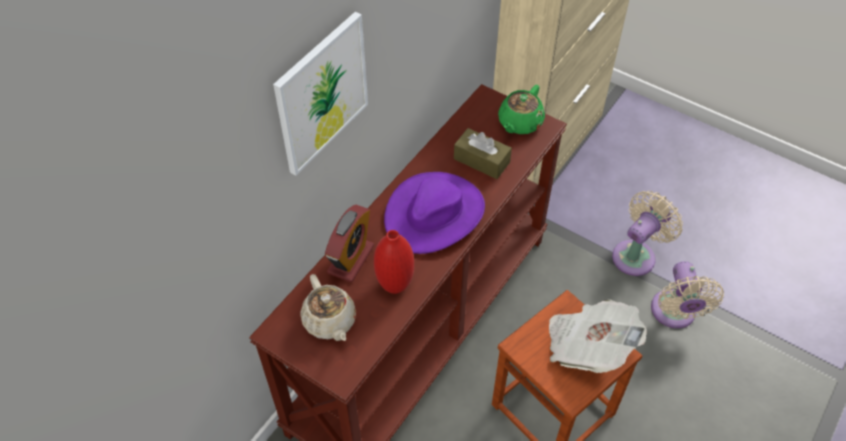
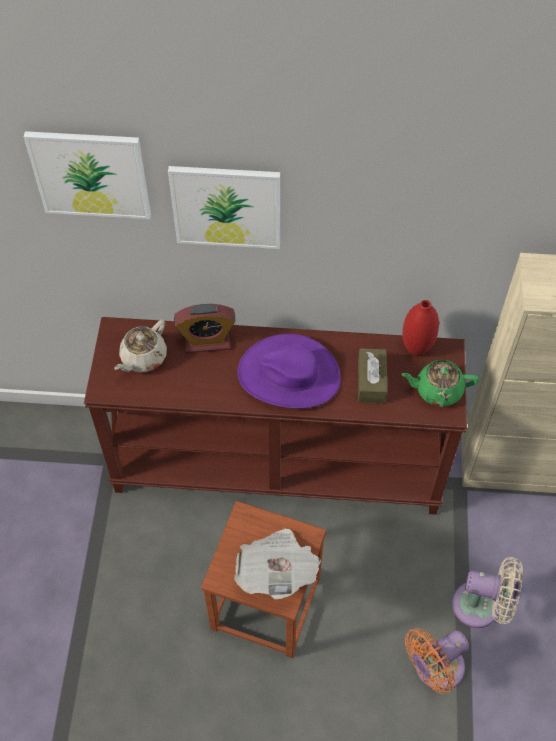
camera: 60 degrees right, 5 degrees up
red vase [374,230,414,294] -> red vase moved to [402,300,439,355]
beige fan [651,261,724,328] -> orange fan [405,628,469,694]
none -> picture [24,131,151,219]

